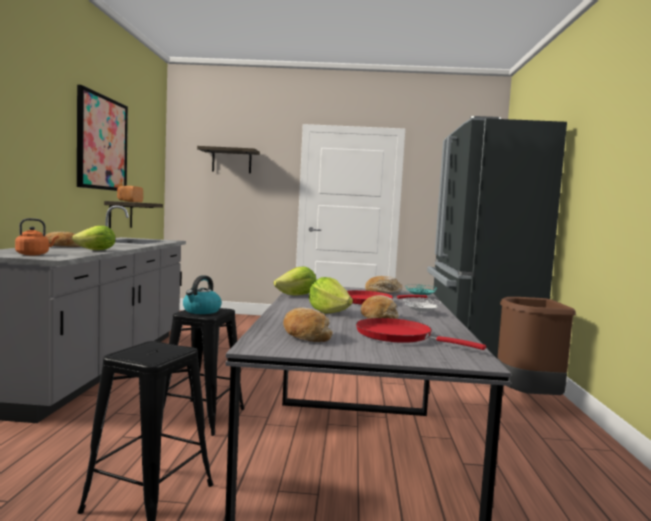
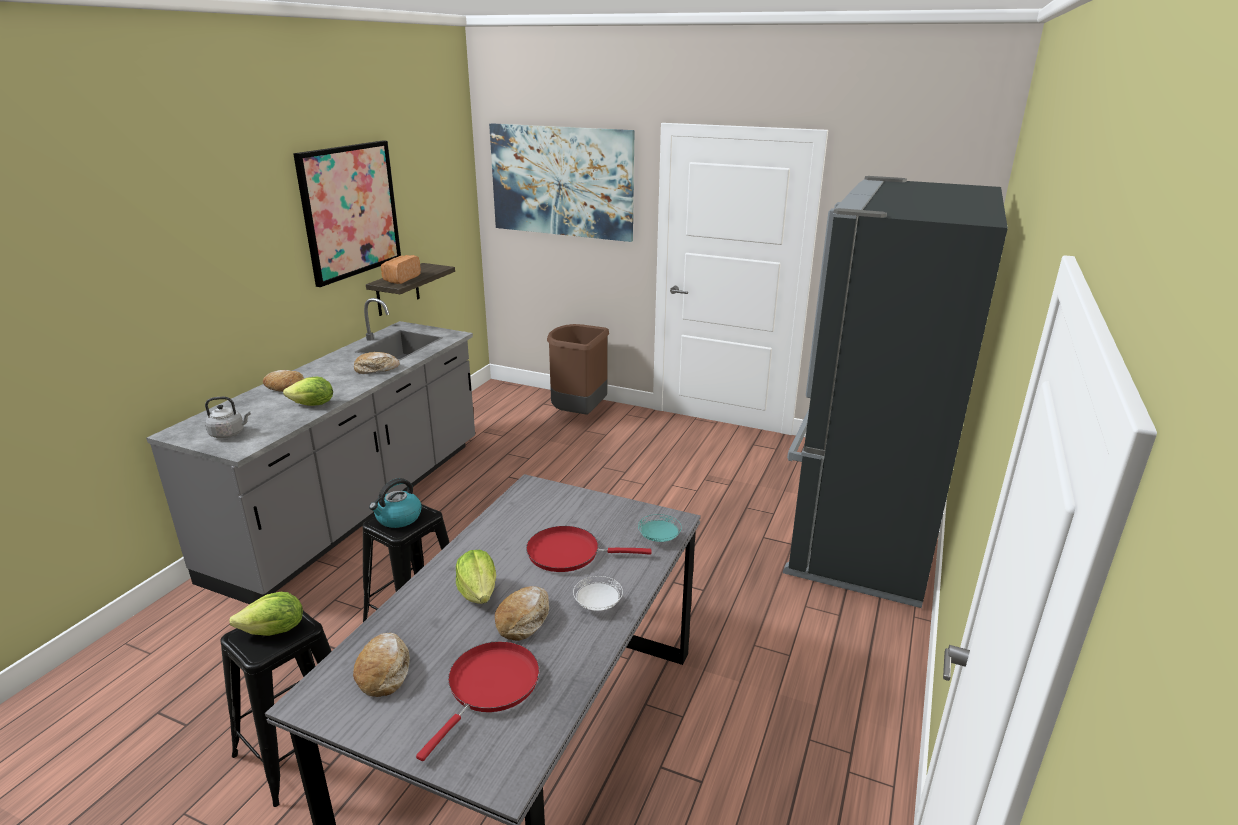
camera: 20 degrees right, 20 degrees up
orange kettle [15,218,59,255] -> grey kettle [205,397,251,438]
shelf [197,146,260,173] -> picture [489,123,635,242]
lettuce [274,266,317,296] -> lettuce moved to [229,592,303,636]
red frying pan [356,318,486,350] -> red frying pan turned 60 degrees clockwise [416,641,540,761]
bread [365,276,402,294] -> bread moved to [354,352,399,374]
brown trash can [497,297,576,395] -> brown trash can moved to [547,324,609,415]

